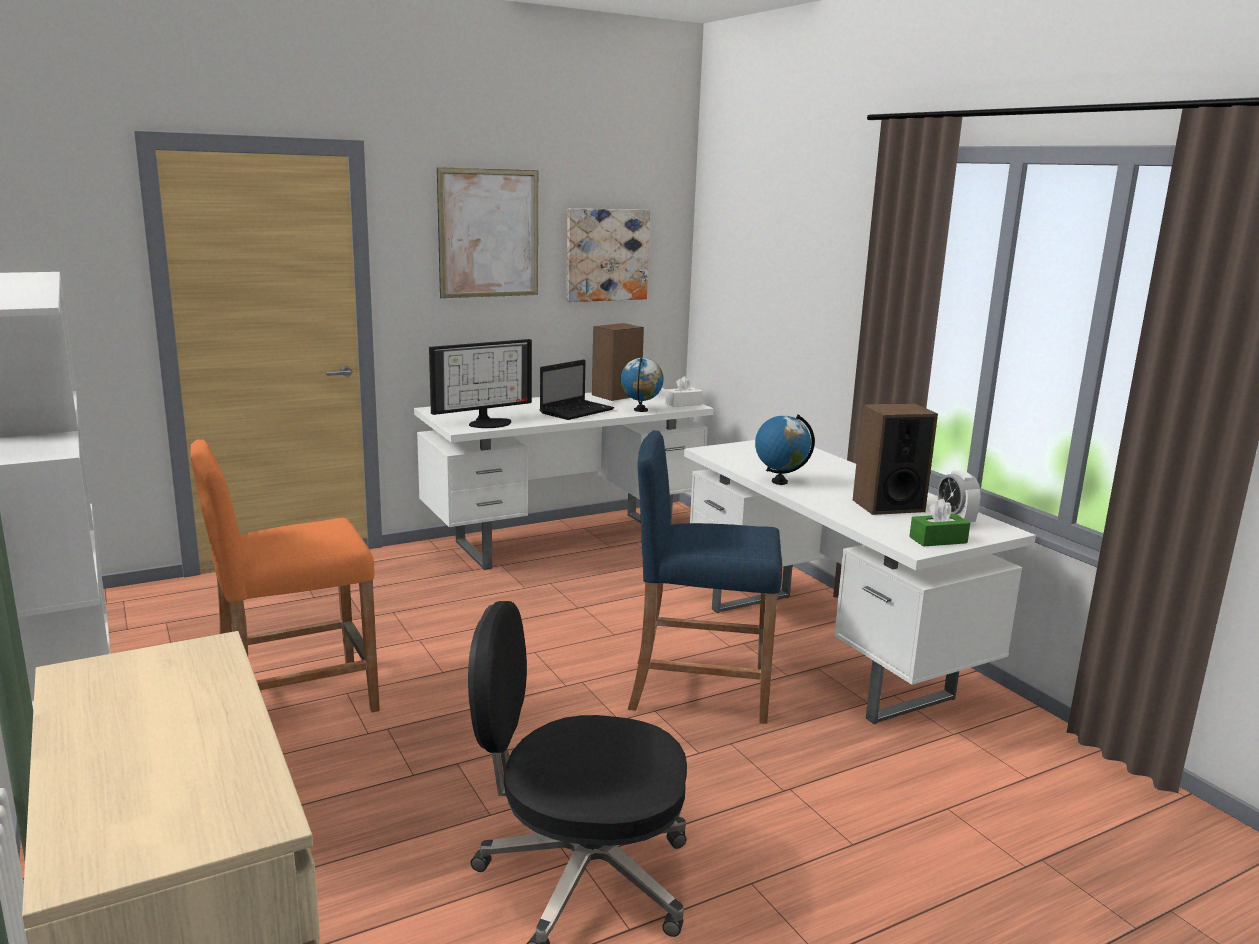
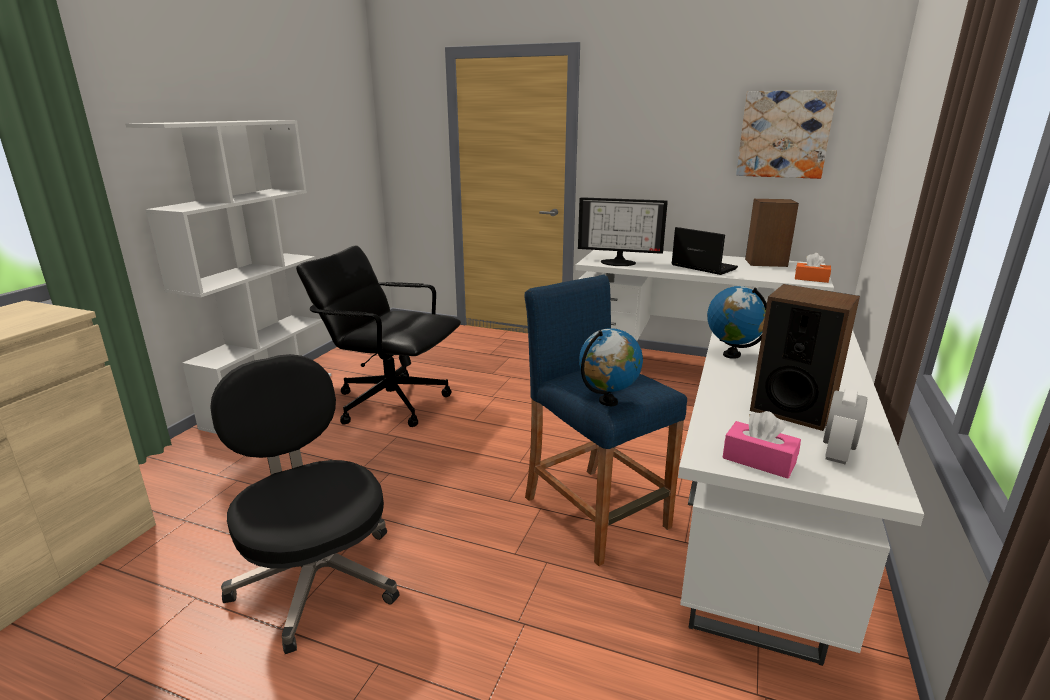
camera: 50 degrees right, 5 degrees up
orange stool [190,439,380,713] -> black office chair [296,245,461,427]
picture [437,167,538,298] -> none
laptop [540,359,614,420] -> laptop turned 135 degrees counterclockwise [672,227,738,275]
globe [620,358,664,412] -> globe moved to [579,328,643,406]
white tissue box [665,376,702,407] -> orange tissue box [795,253,831,283]
green tissue box [909,499,970,547] -> pink tissue box [722,411,801,479]

